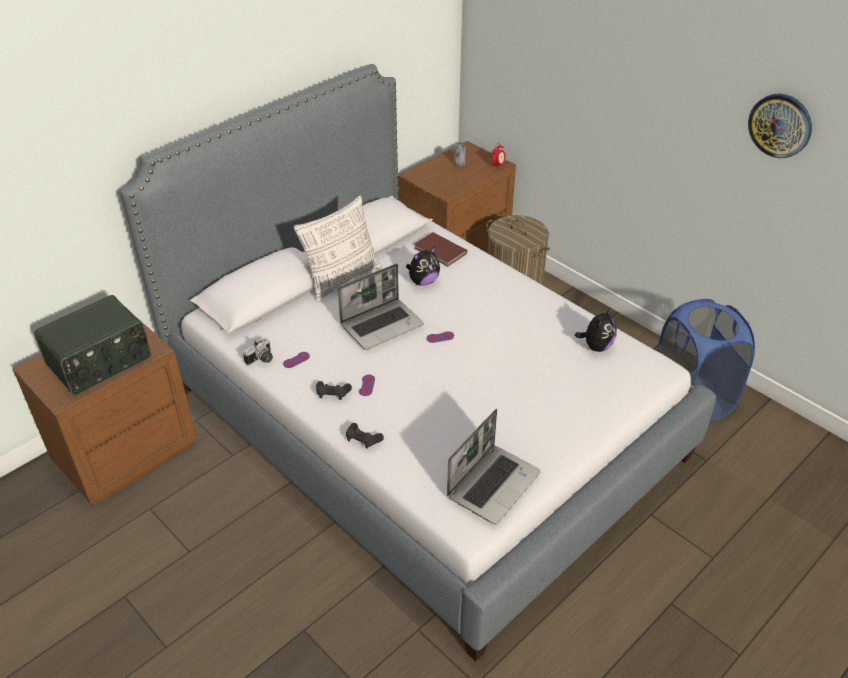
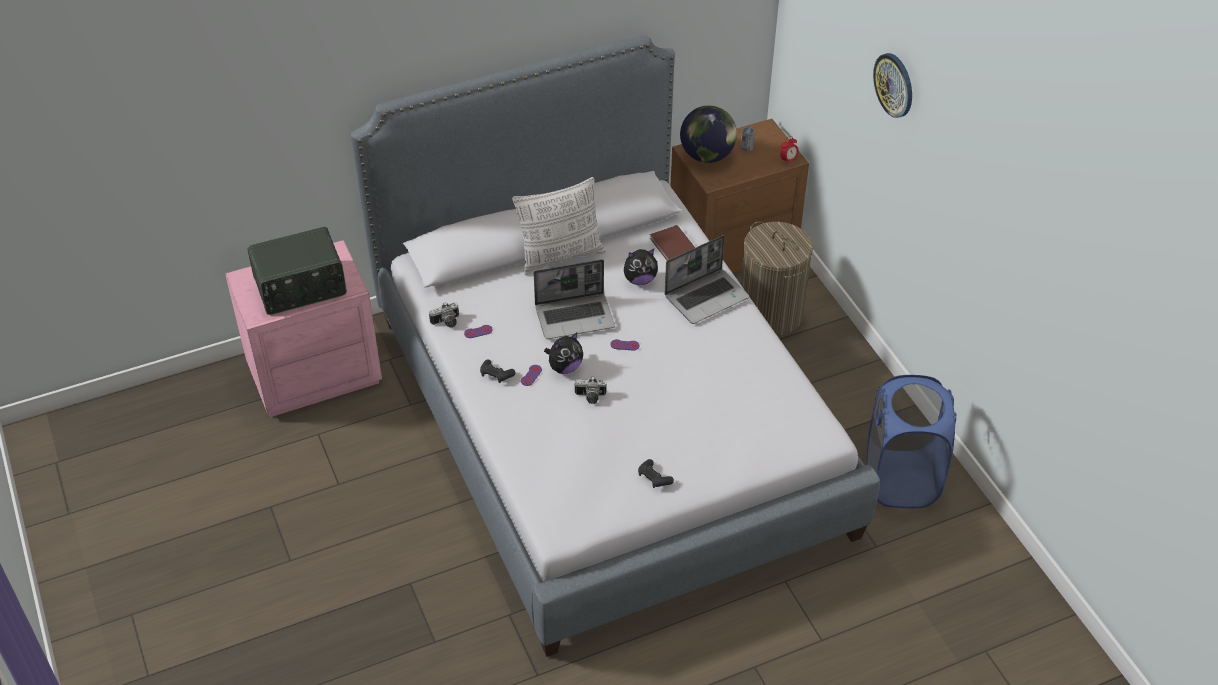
camera: 20 degrees right, 5 degrees up
brown nightstand [13,314,197,506] -> pink nightstand [225,240,382,417]
black game controller [346,423,384,449] -> black game controller moved to [638,459,674,488]
laptop [447,409,541,525] -> laptop moved to [665,235,749,324]
plush toy [574,307,617,352] -> plush toy moved to [544,332,583,374]
wall clock [748,94,812,158] -> wall clock moved to [873,53,912,118]
none -> camera [575,376,607,404]
none -> globe [680,106,737,163]

